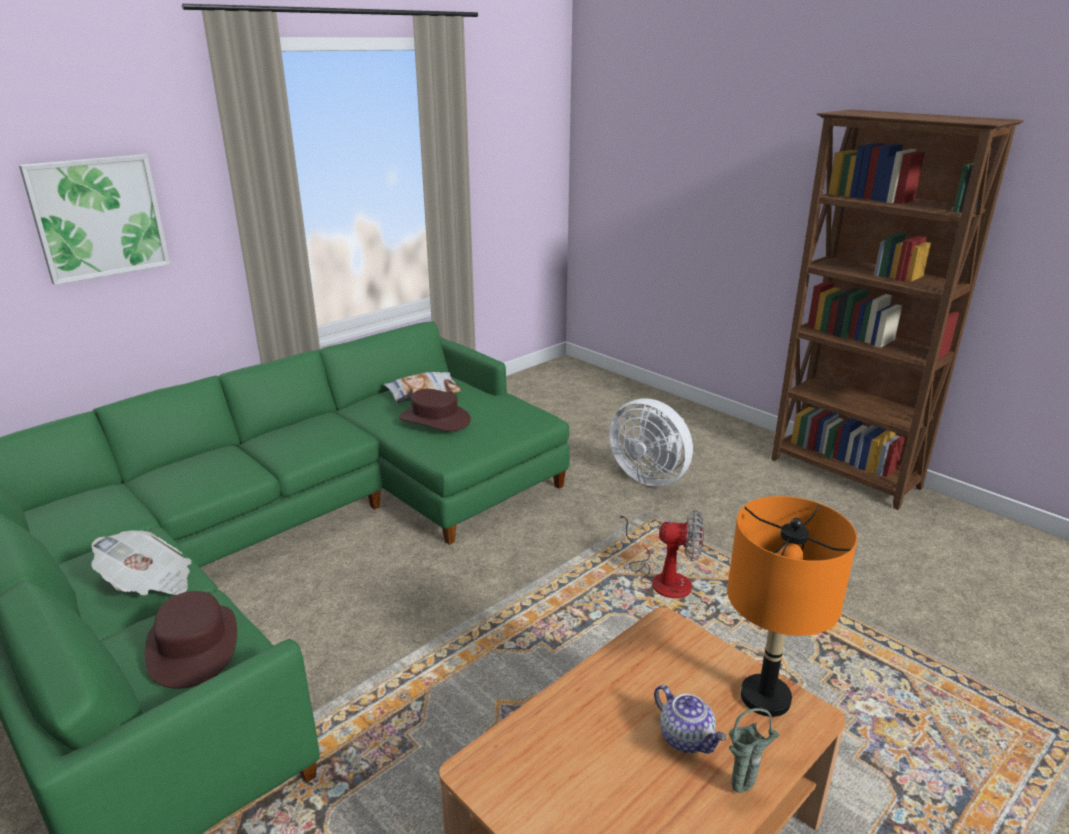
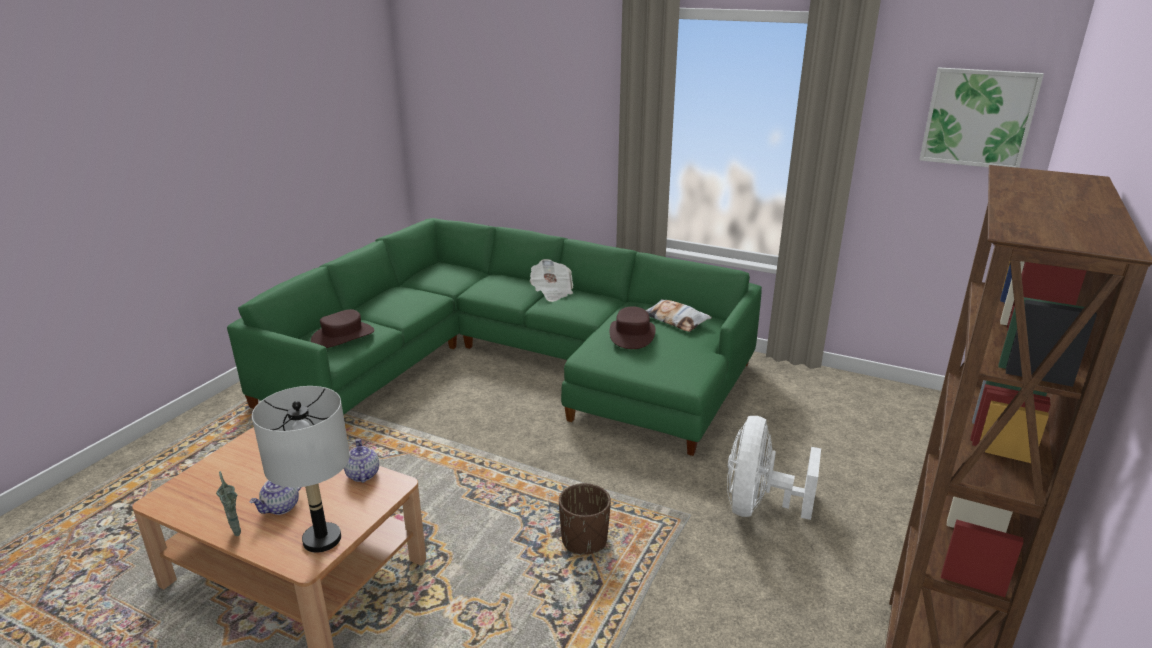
camera: 70 degrees right, 0 degrees up
picture [19,154,170,285] -> picture moved to [919,67,1044,168]
newspaper [91,530,191,596] -> newspaper moved to [530,259,573,302]
fan [619,509,704,598] -> brown planter [559,483,611,555]
orange table lamp [727,496,857,717] -> grey table lamp [252,386,350,553]
none -> teapot [344,439,379,483]

